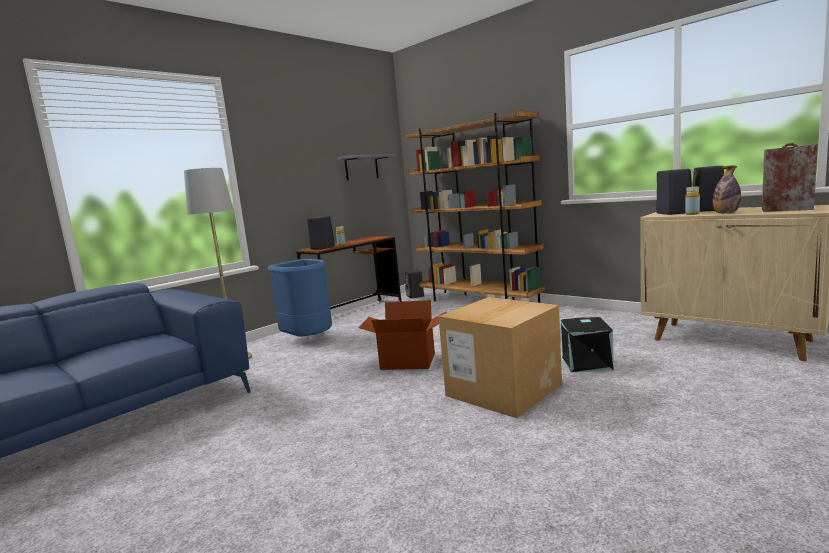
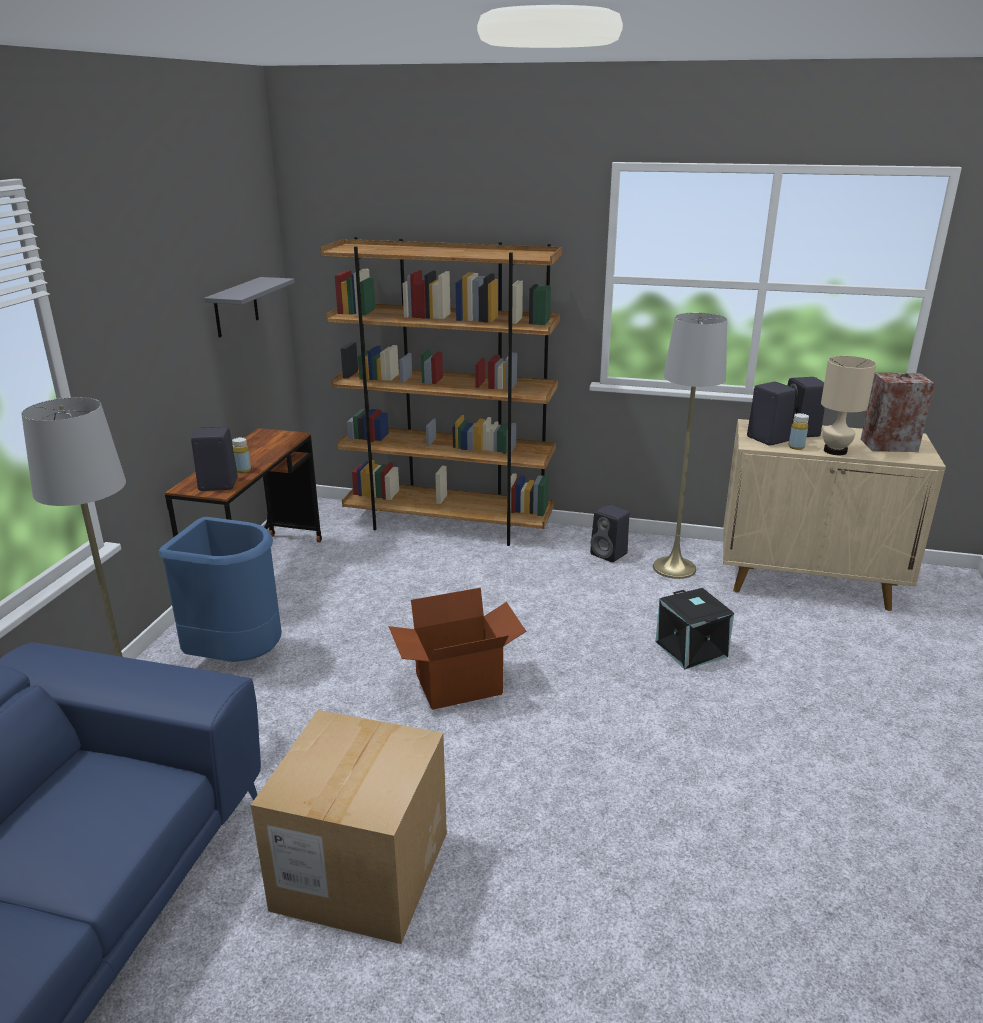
camera: 30 degrees left, 15 degrees up
black speaker [405,269,424,298] -> black speaker moved to [590,505,630,562]
cardboard box [438,297,562,418] -> cardboard box moved to [251,710,447,944]
bottle [712,165,741,213] -> beige table lamp [821,356,876,455]
none -> grey floor lamp [653,313,727,579]

